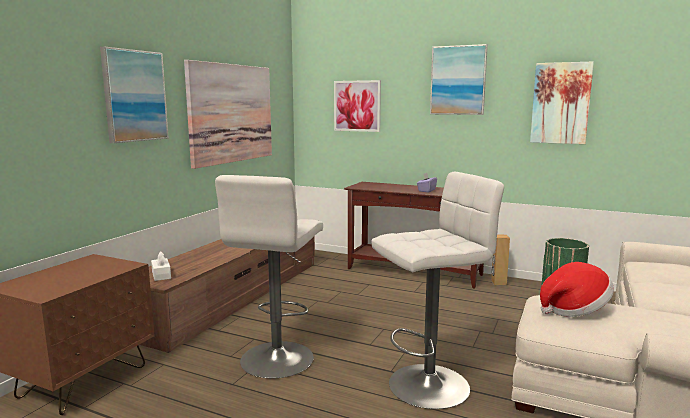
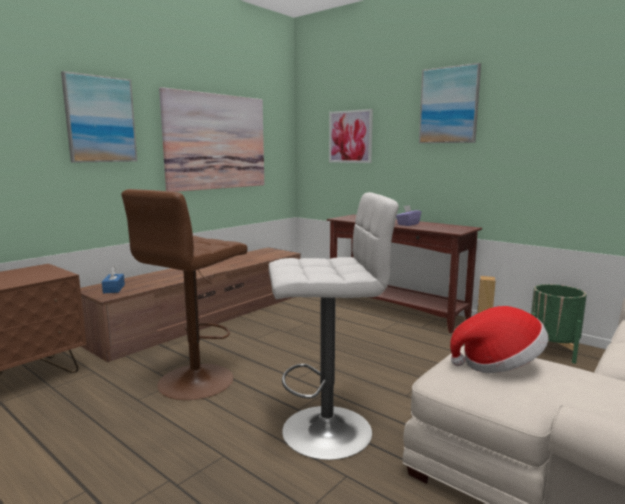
camera: 15 degrees right, 0 degrees up
white tissue box [151,252,171,281] -> blue tissue box [102,266,125,293]
white stool [215,175,323,378] -> brown stool [121,189,247,400]
picture [530,62,594,144] -> none

